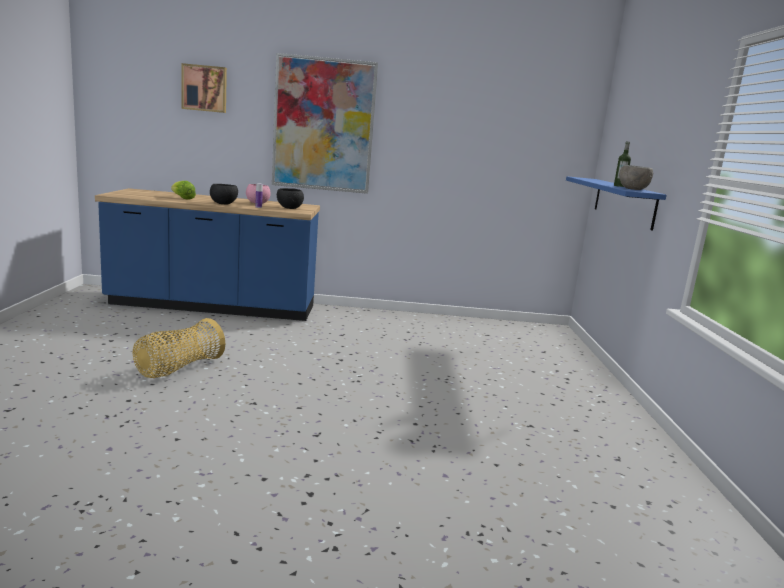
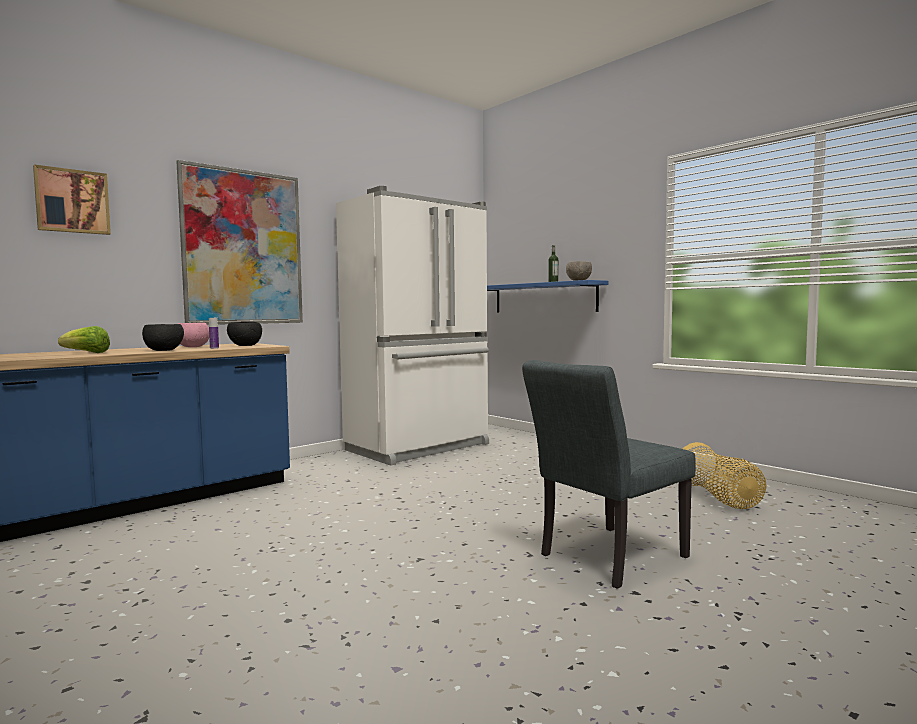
camera: 40 degrees left, 10 degrees down
basket [133,318,225,378] -> basket moved to [683,442,767,509]
none -> white fridge [336,186,489,466]
none -> grey chair [522,360,696,589]

